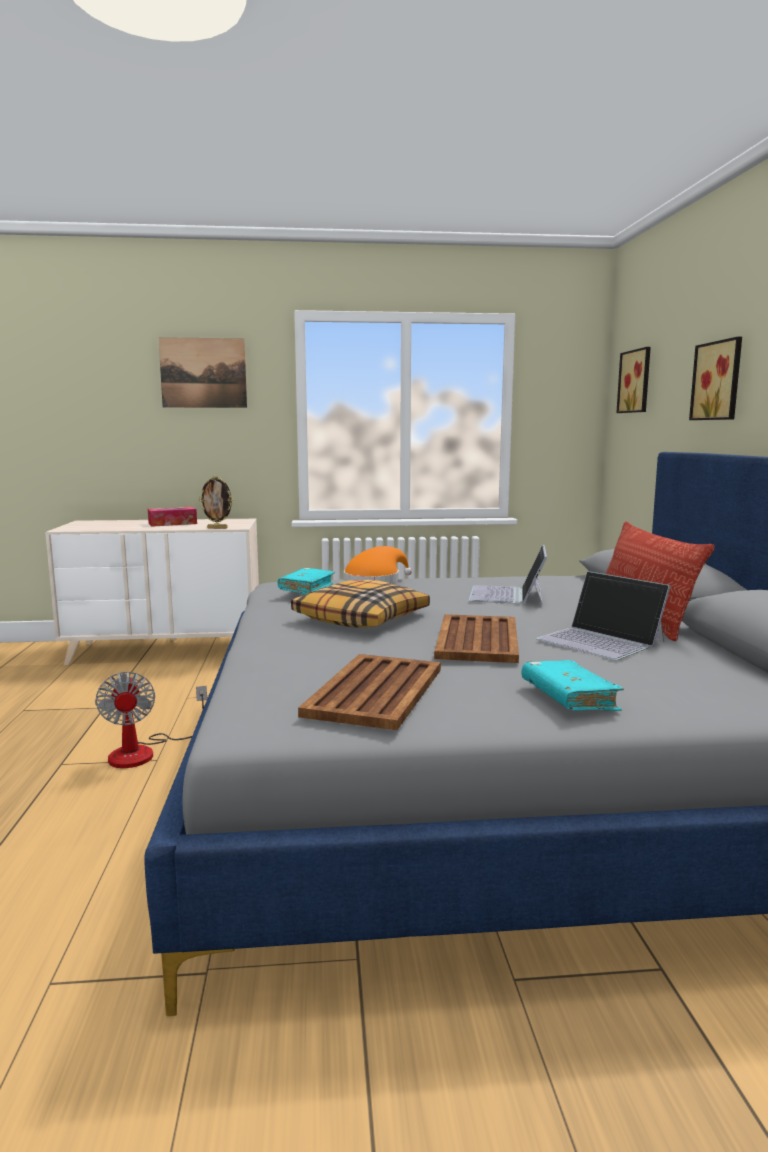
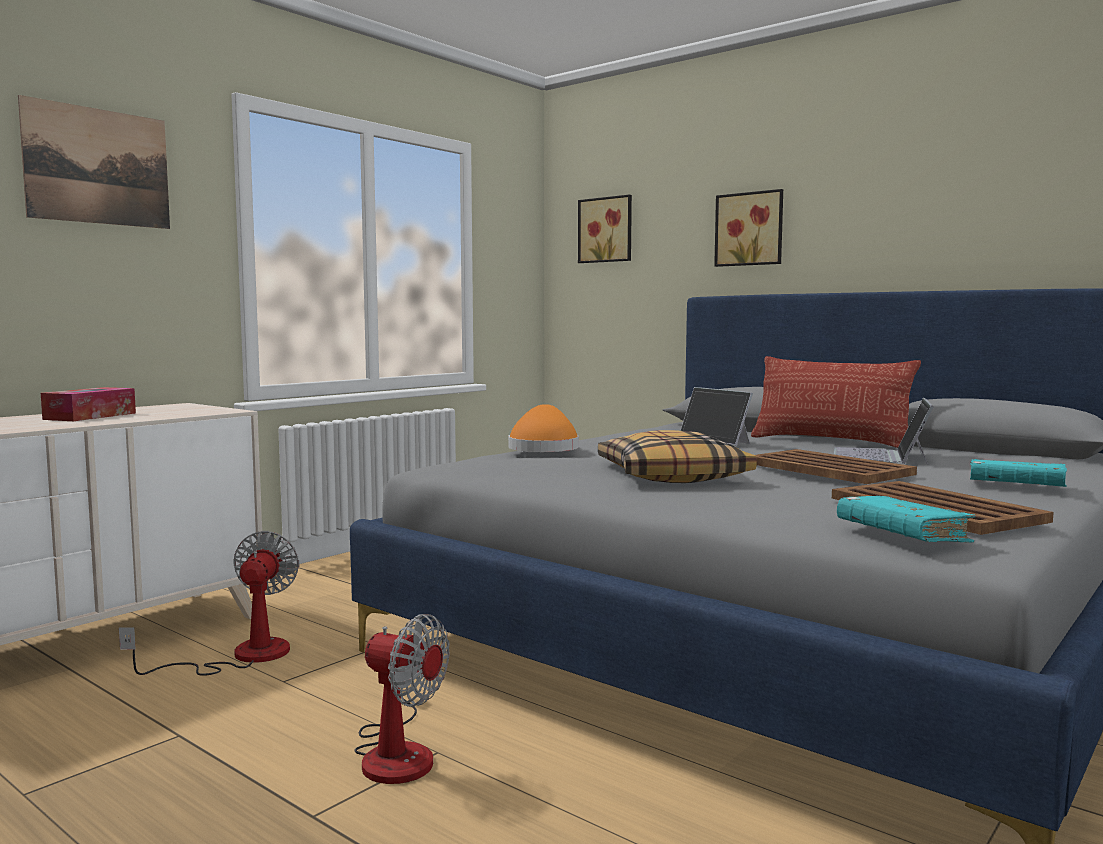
camera: 45 degrees left, 5 degrees down
picture frame [199,476,233,529] -> none
turquoise book [278,568,335,595] -> turquoise book moved to [837,496,976,543]
laptop [536,571,670,660] -> laptop turned 105 degrees clockwise [834,398,934,465]
none -> fan [119,531,299,676]

